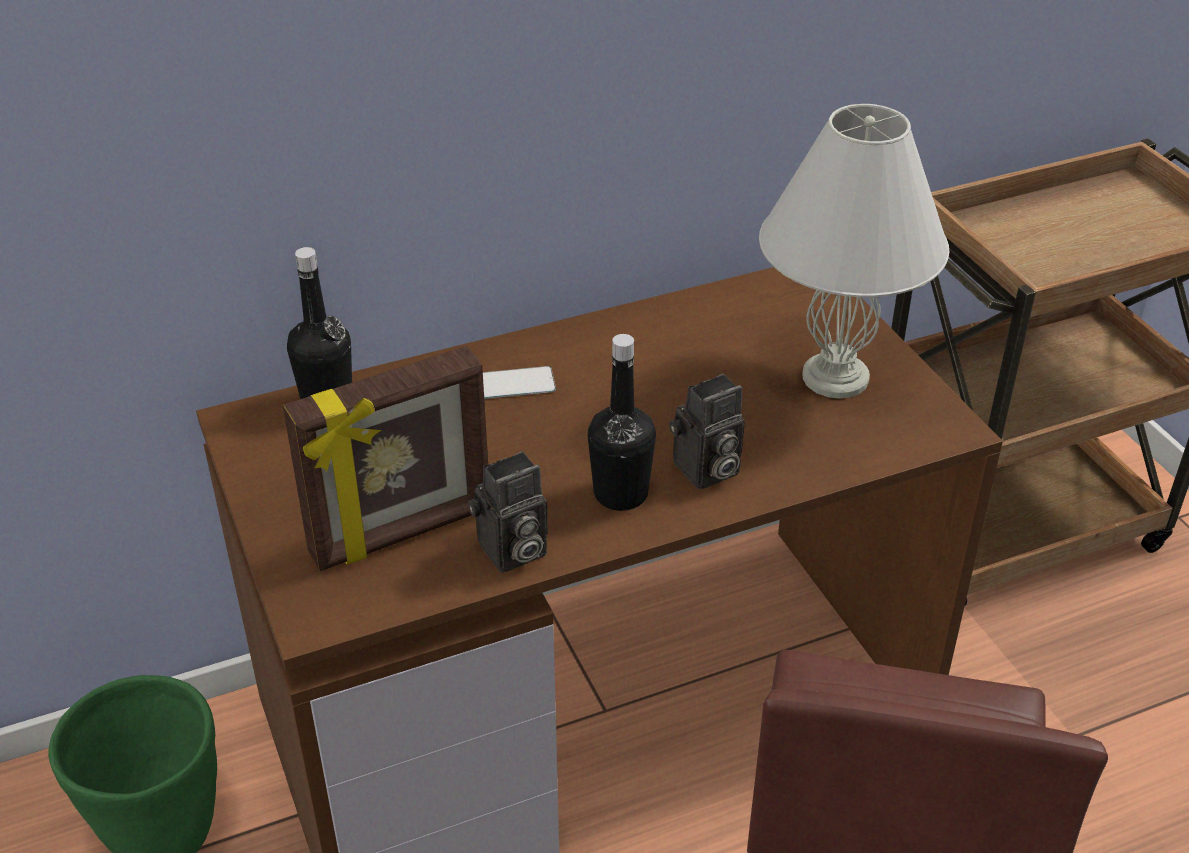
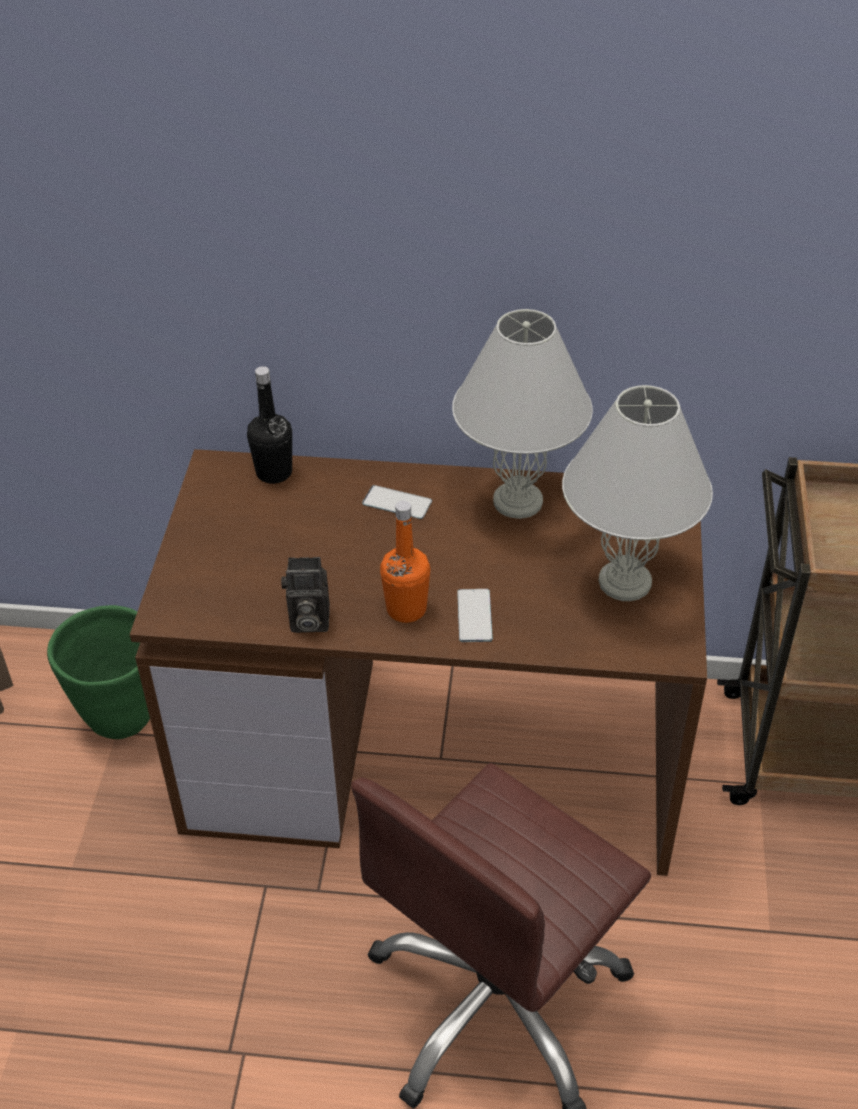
camera: 30 degrees right, 5 degrees up
picture frame [283,346,488,571] -> none
black bottle [588,334,656,511] -> orange bottle [380,501,430,623]
camera [669,374,745,489] -> phone [457,589,493,642]
none -> white table lamp [452,309,593,519]

